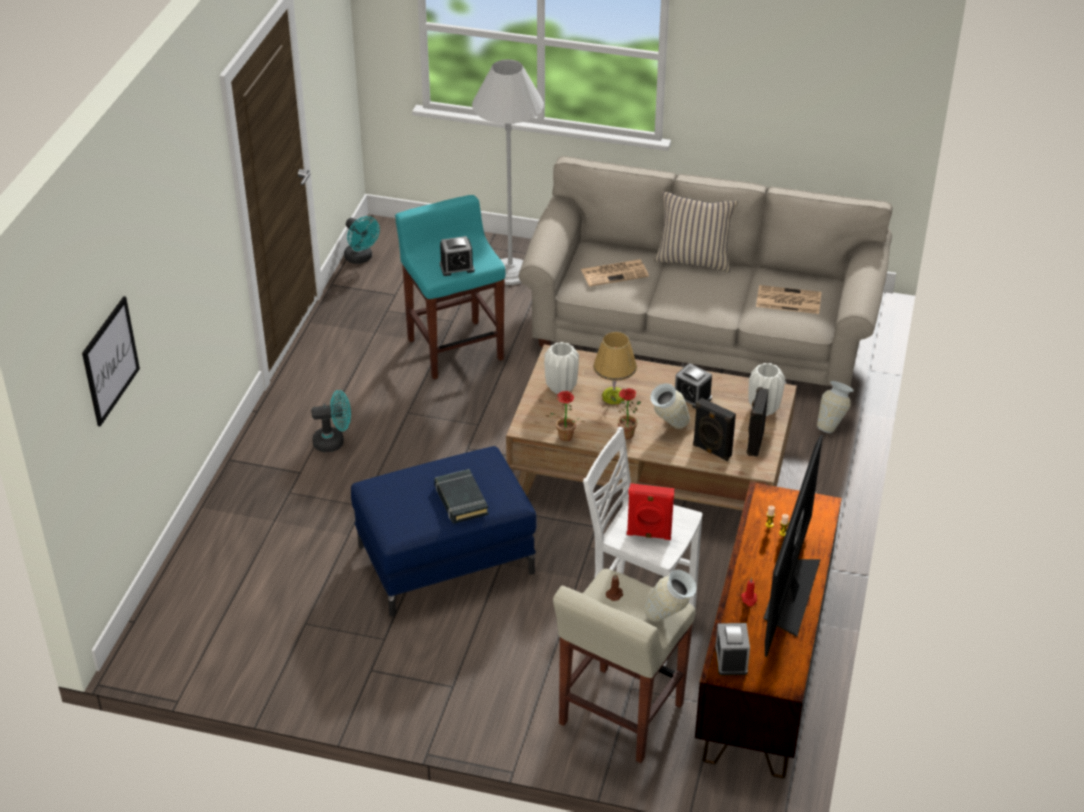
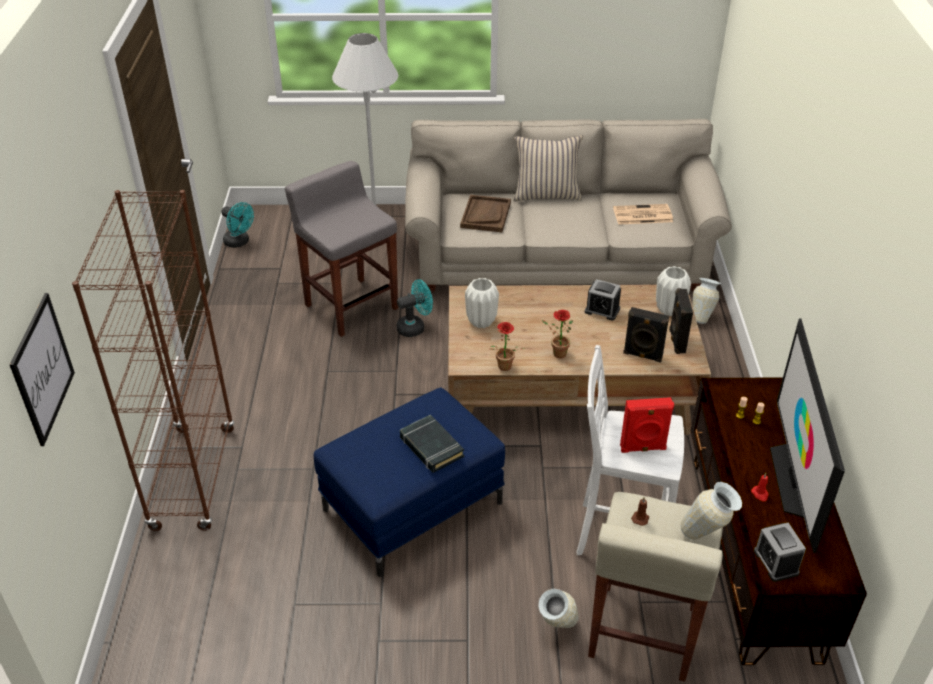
camera: 15 degrees left, 0 degrees up
turquoise fan [311,390,351,452] -> turquoise fan moved to [396,279,433,337]
turquoise stool [395,195,505,379] -> grey stool [285,161,398,337]
alarm clock [440,236,475,276] -> none
newspaper [581,259,649,287] -> brown tray [460,195,511,232]
table lamp [593,332,637,404] -> none
vase [650,383,690,429] -> vase moved to [538,589,579,628]
none -> brown bookcase [72,190,235,531]

